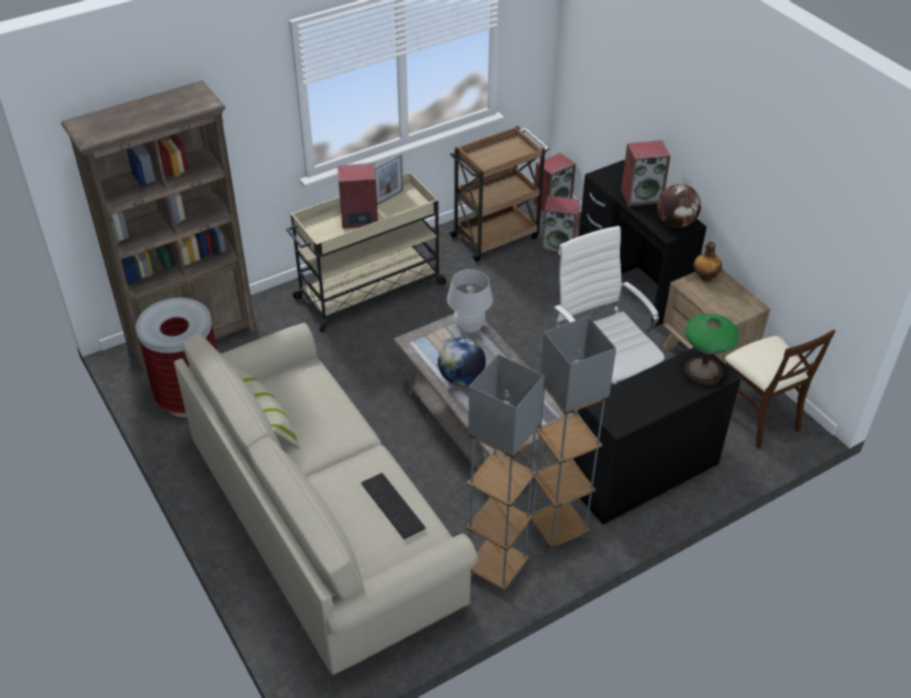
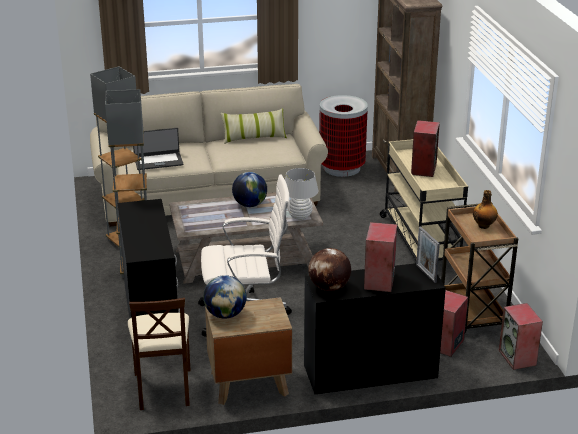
camera: 110 degrees right, 15 degrees down
keyboard [361,473,425,539] -> laptop [133,128,184,170]
picture frame [374,153,403,205] -> picture frame moved to [416,226,440,283]
table lamp [684,313,739,386] -> none
bottle [693,241,722,282] -> bottle moved to [473,190,498,229]
beige chair [725,329,836,449] -> beige chair turned 90 degrees counterclockwise [128,298,191,410]
none -> globe [203,275,246,319]

